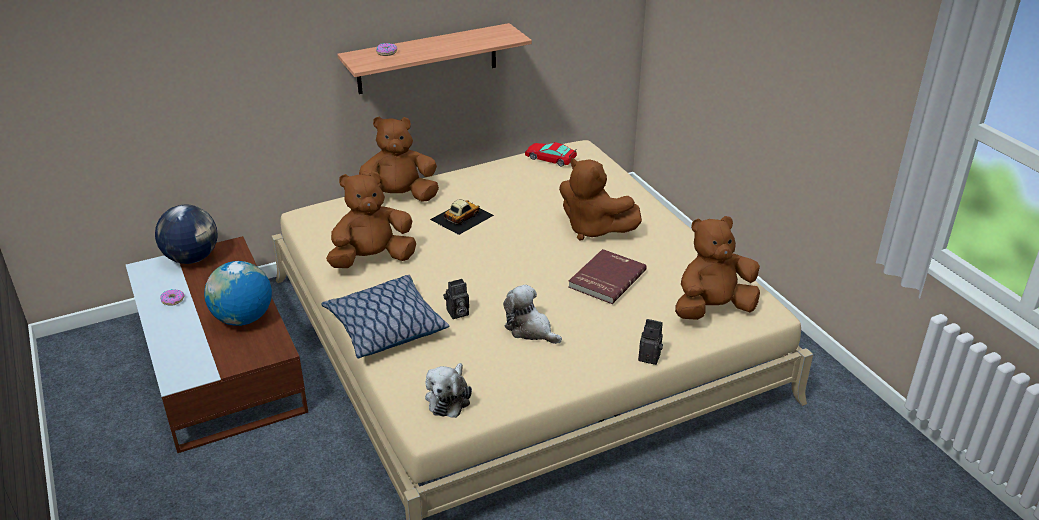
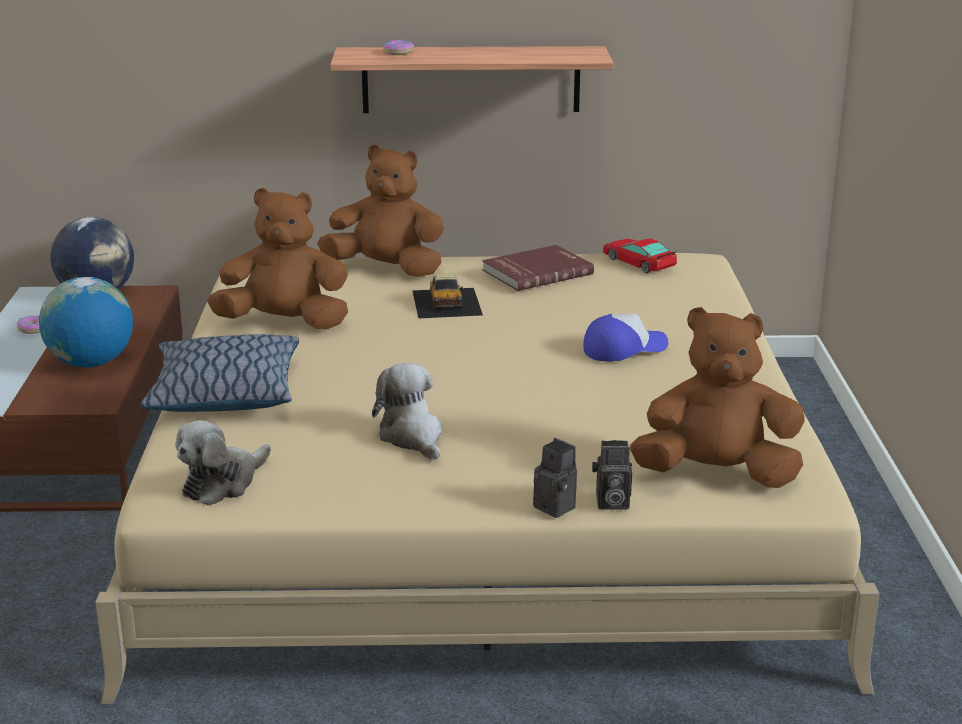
camera: 25 degrees right, 10 degrees down
toy car [430,199,494,235] -> toy car turned 105 degrees clockwise [412,273,483,319]
camera [443,279,469,319] -> camera moved to [592,440,632,510]
brown plush toy [559,158,642,240] -> cap [583,314,668,362]
red book [568,249,647,304] -> red book moved to [482,245,594,291]

